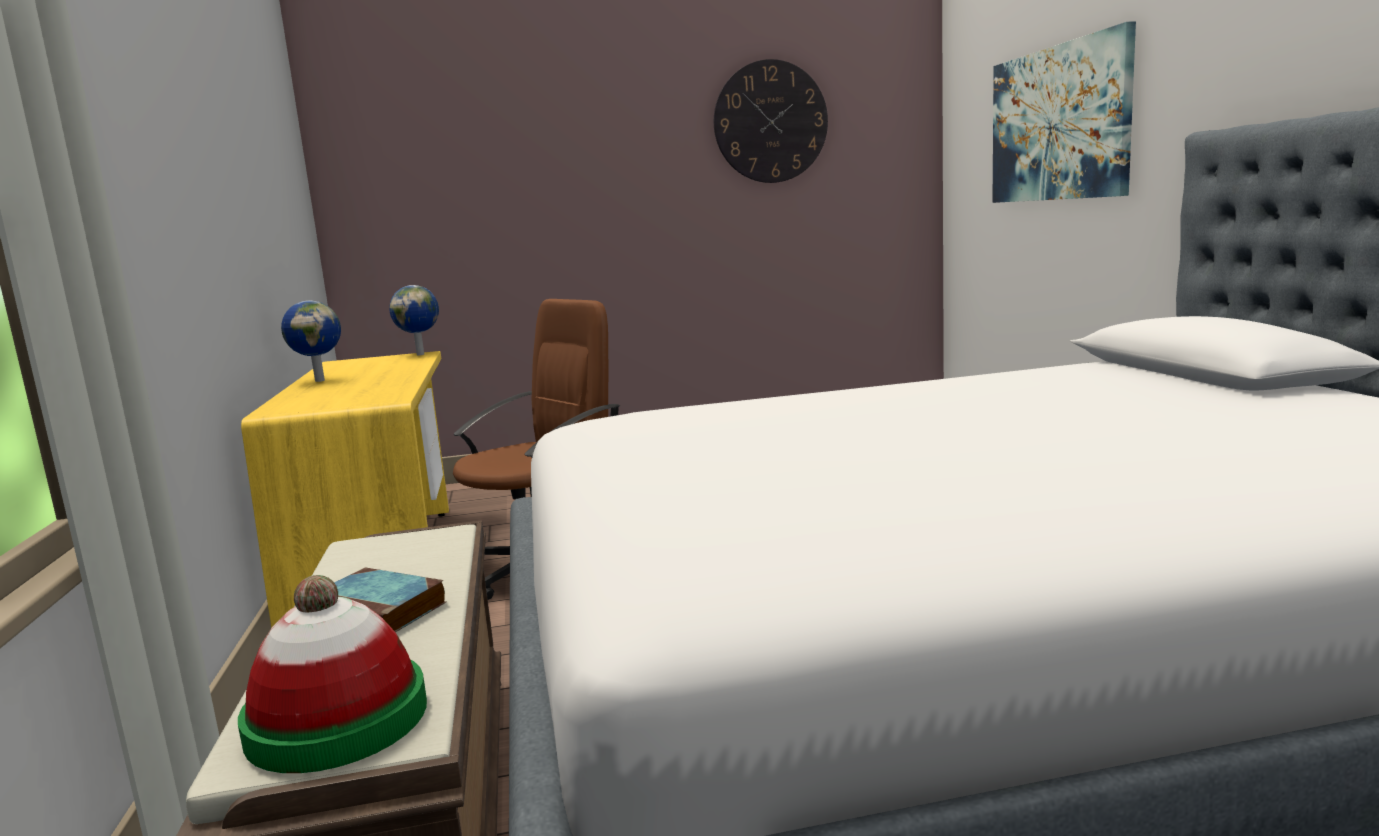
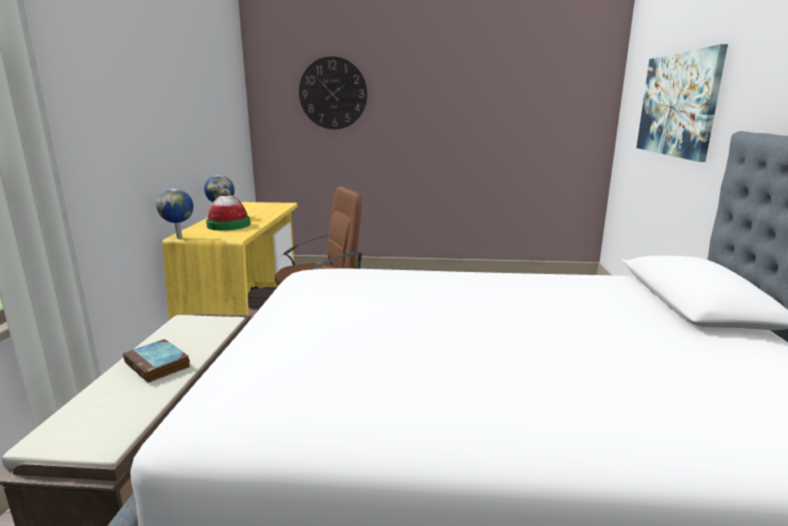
camera: 15 degrees right, 5 degrees up
hat [238,575,427,773] -> hat moved to [206,188,250,231]
globe [389,285,439,355] -> globe moved to [156,189,193,239]
wall clock [714,59,828,183] -> wall clock moved to [299,56,367,129]

